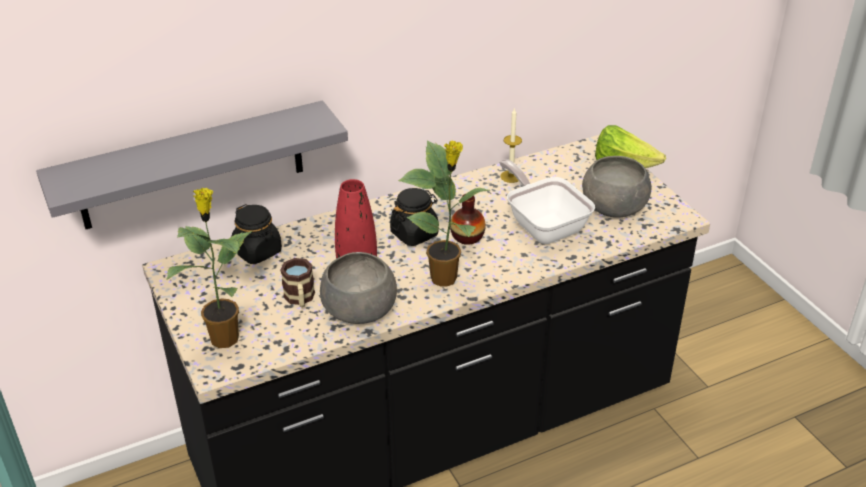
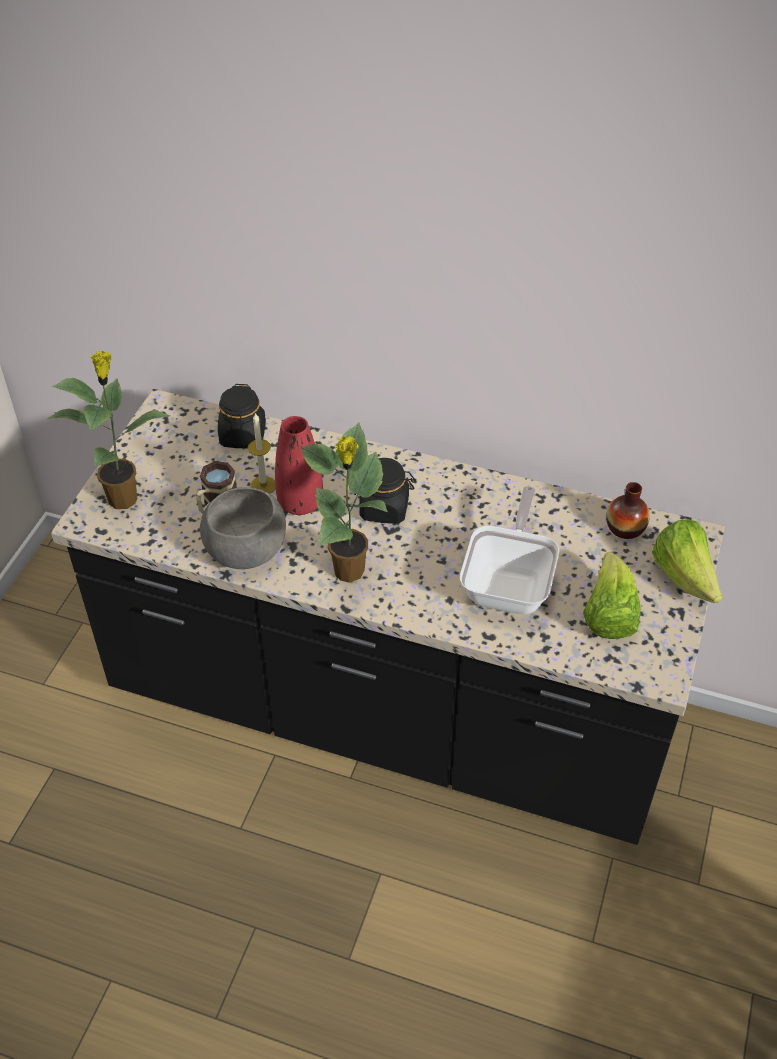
camera: 45 degrees right, 10 degrees up
grey shelf [36,100,348,229] -> none
vase [450,194,486,245] -> vase moved to [606,482,650,539]
candle [500,108,522,183] -> candle moved to [248,412,276,494]
grey bowl [582,156,652,218] -> lettuce [583,552,641,639]

